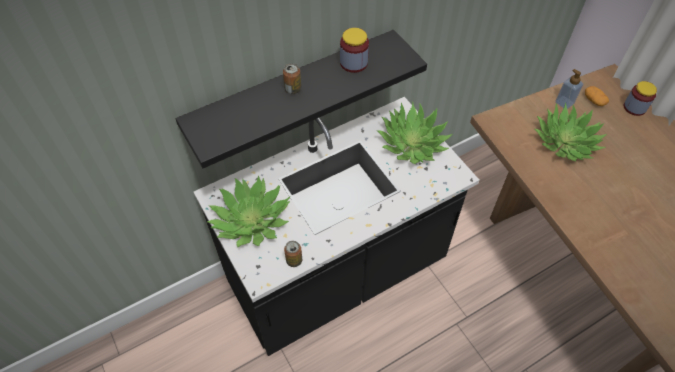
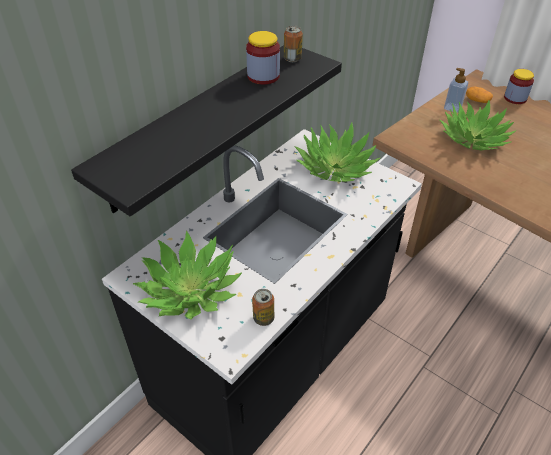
camera: 20 degrees left, 10 degrees down
can [283,63,301,94] -> can moved to [284,25,303,62]

